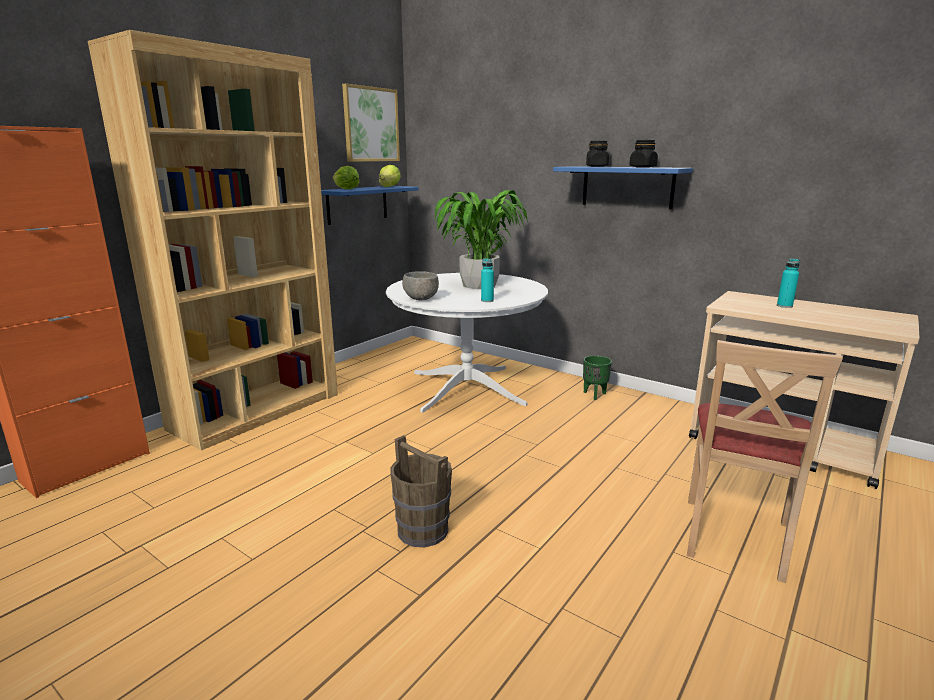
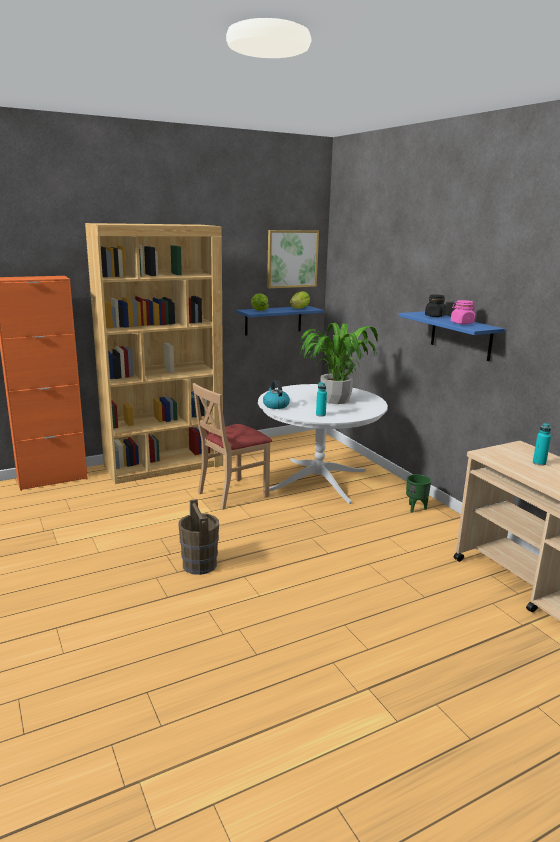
camera: 25 degrees right, 0 degrees up
grey bowl [402,271,439,300] -> kettle [263,381,290,409]
black jar [629,140,658,168] -> pink jar [451,300,475,324]
beige chair [687,340,843,583] -> beige chair moved to [193,383,272,510]

